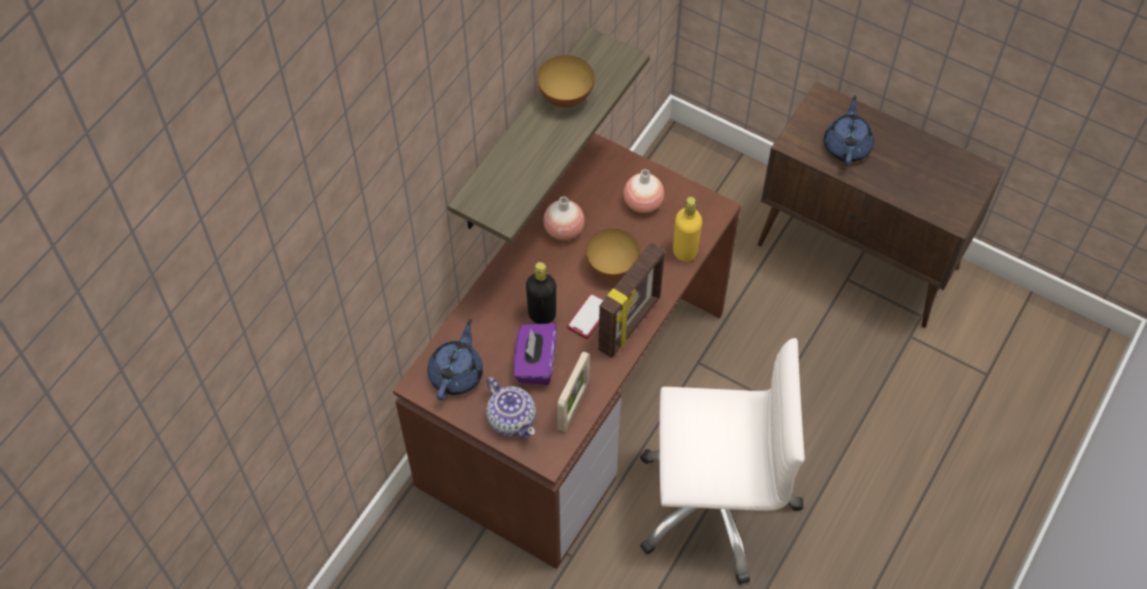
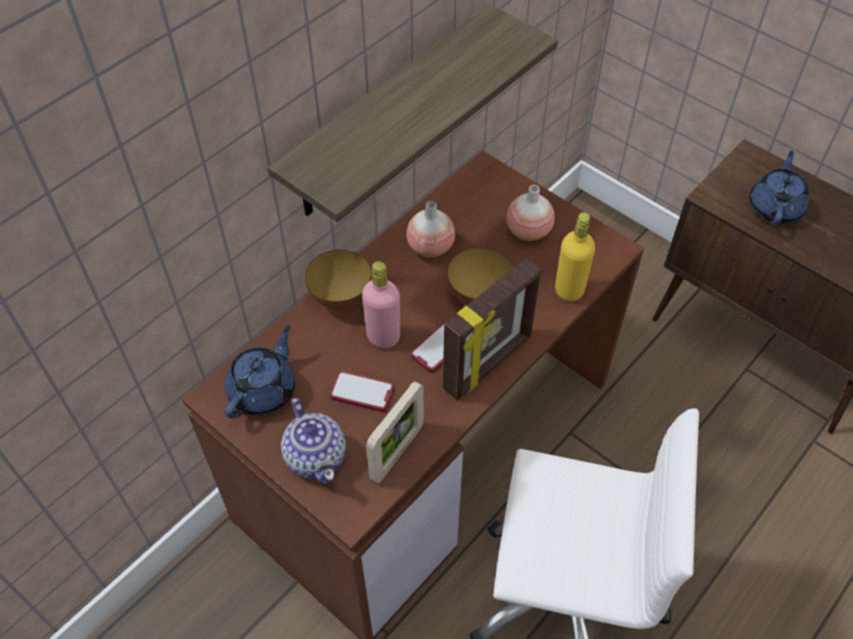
camera: 10 degrees right, 5 degrees down
purple tissue box [513,323,557,385] -> phone [330,371,394,412]
black bottle [526,262,556,324] -> pink bottle [362,261,400,348]
bowl [537,55,594,108] -> bowl moved to [305,250,372,309]

